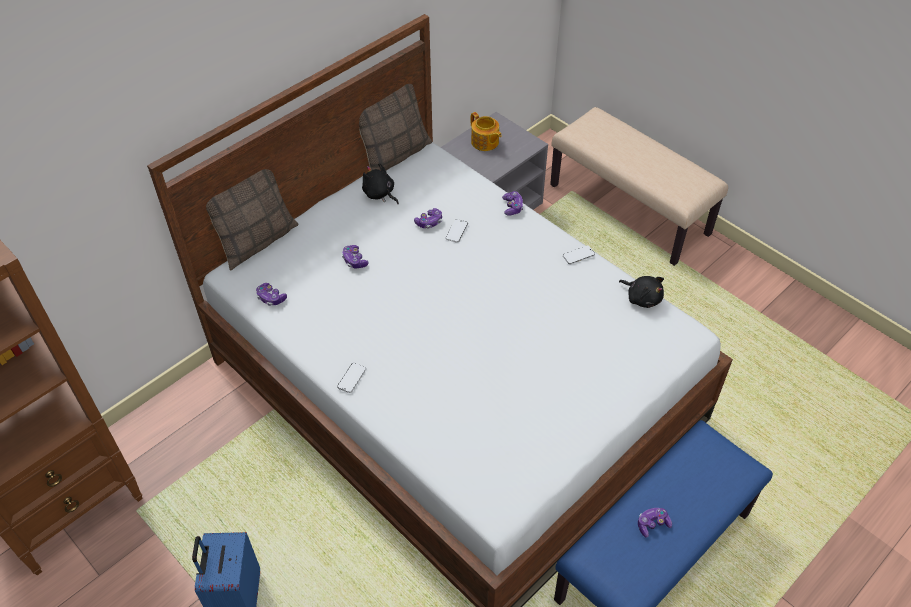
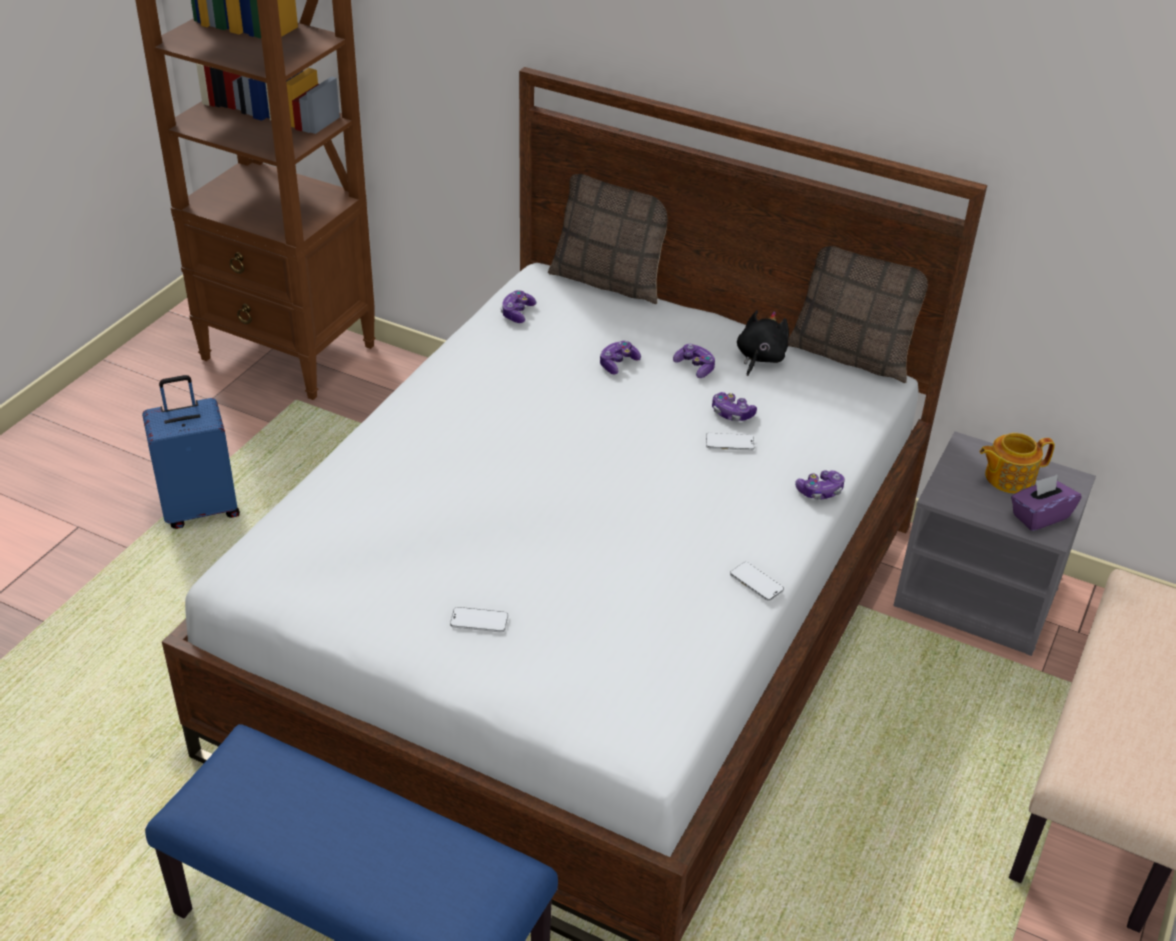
camera: 70 degrees right, 10 degrees down
phone [337,363,366,393] -> phone moved to [450,607,508,633]
teapot [471,112,502,151] -> teapot turned 45 degrees clockwise [980,433,1055,494]
black plush toy [619,276,664,308] -> none
game controller [638,508,672,537] -> game controller moved to [673,344,715,378]
none -> purple tissue box [1011,475,1081,531]

